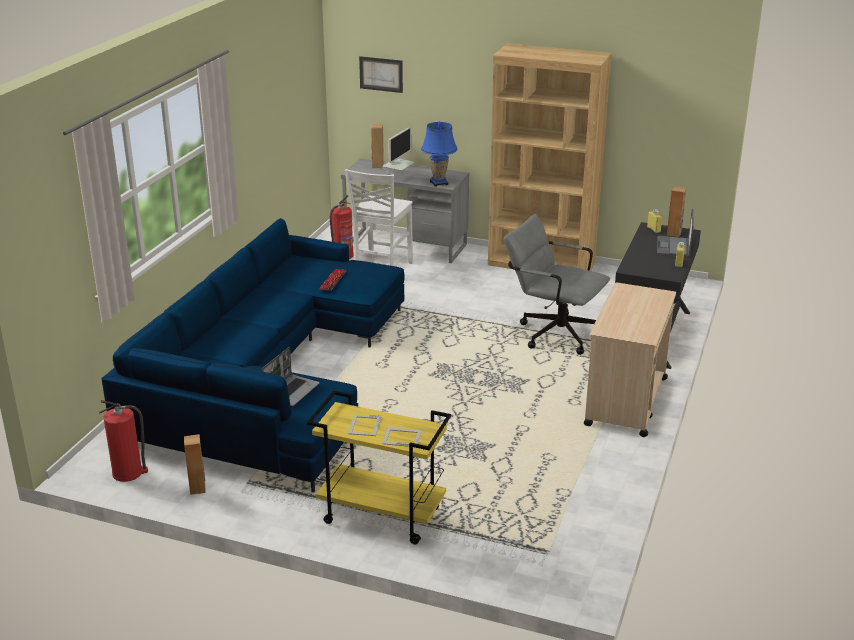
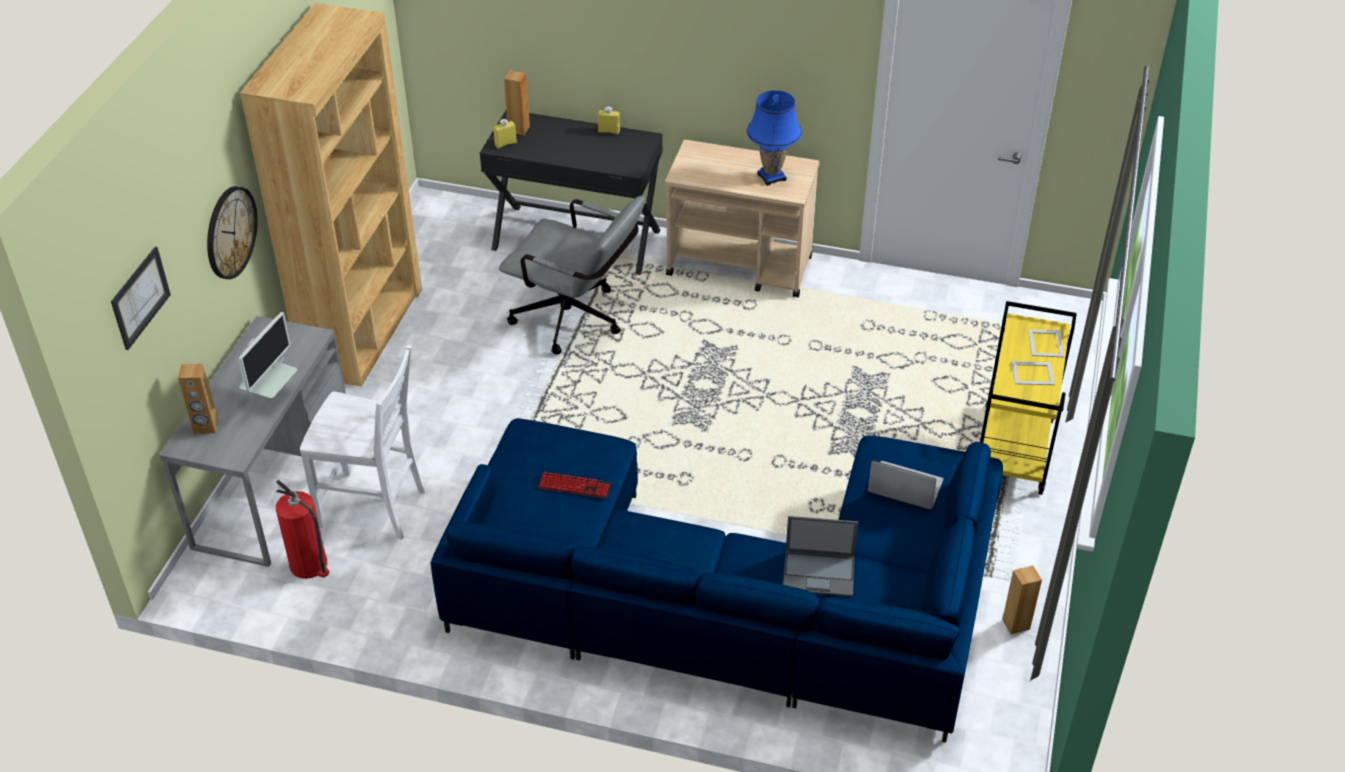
camera: 95 degrees left, 15 degrees up
fire extinguisher [99,400,148,482] -> none
monitor [383,127,414,174] -> monitor turned 90 degrees clockwise [239,312,297,398]
blue table lamp [421,121,458,187] -> blue table lamp moved to [747,90,802,186]
grey office chair [504,214,610,355] -> grey office chair turned 90 degrees counterclockwise [499,195,645,354]
laptop [657,209,694,257] -> laptop moved to [783,516,858,597]
none -> wall clock [207,186,257,279]

